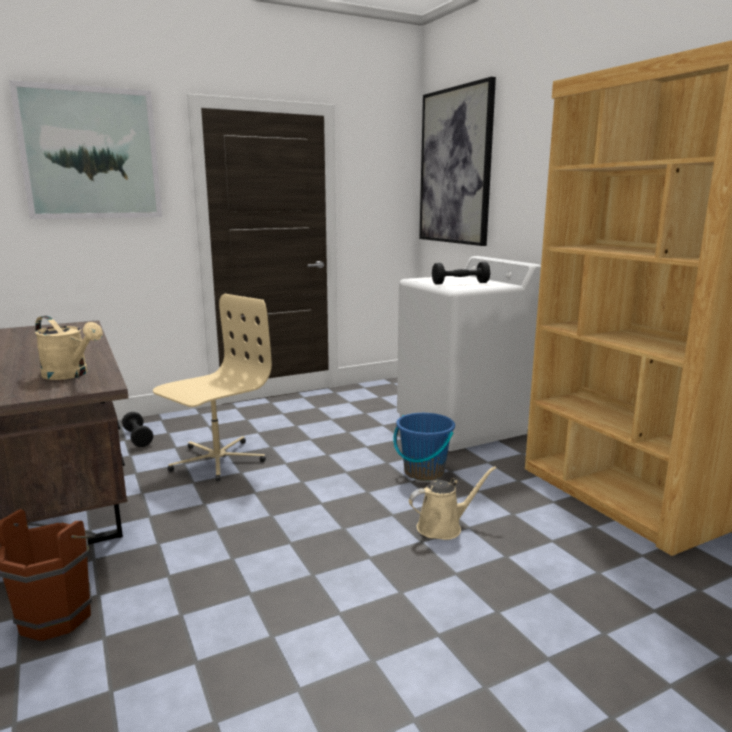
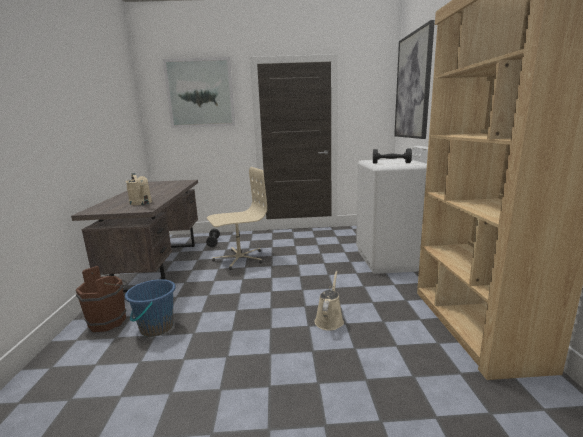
camera: 25 degrees right, 0 degrees up
blue bucket [393,413,455,481] -> blue bucket moved to [125,279,176,337]
beige watering can [409,466,496,540] -> beige watering can turned 75 degrees counterclockwise [314,271,344,331]

